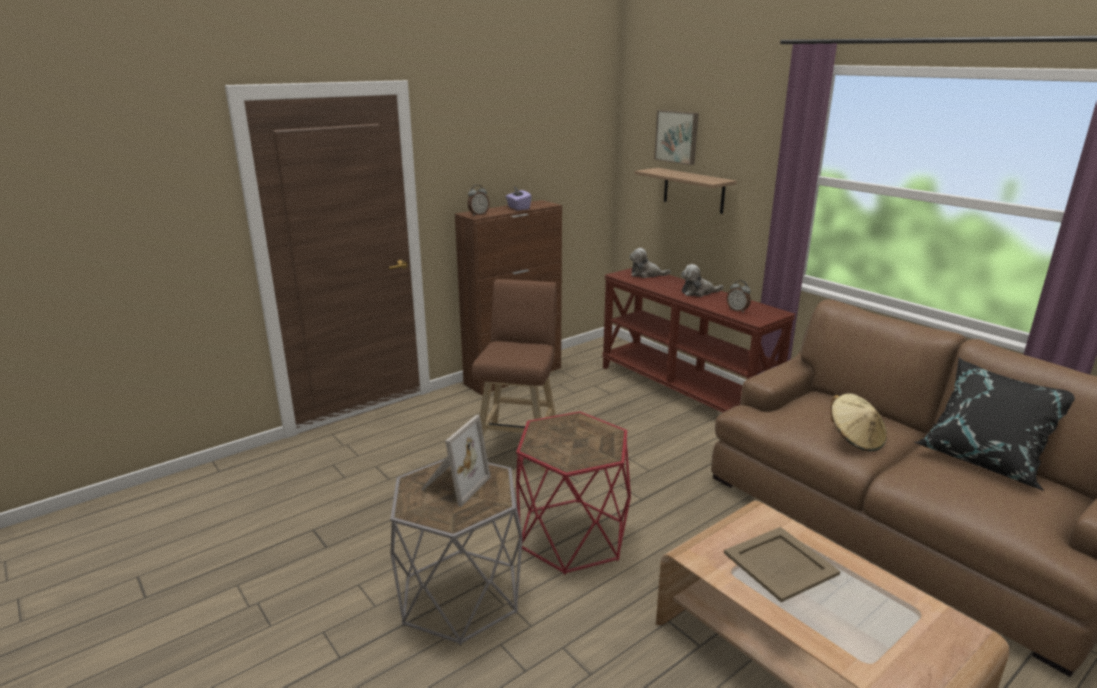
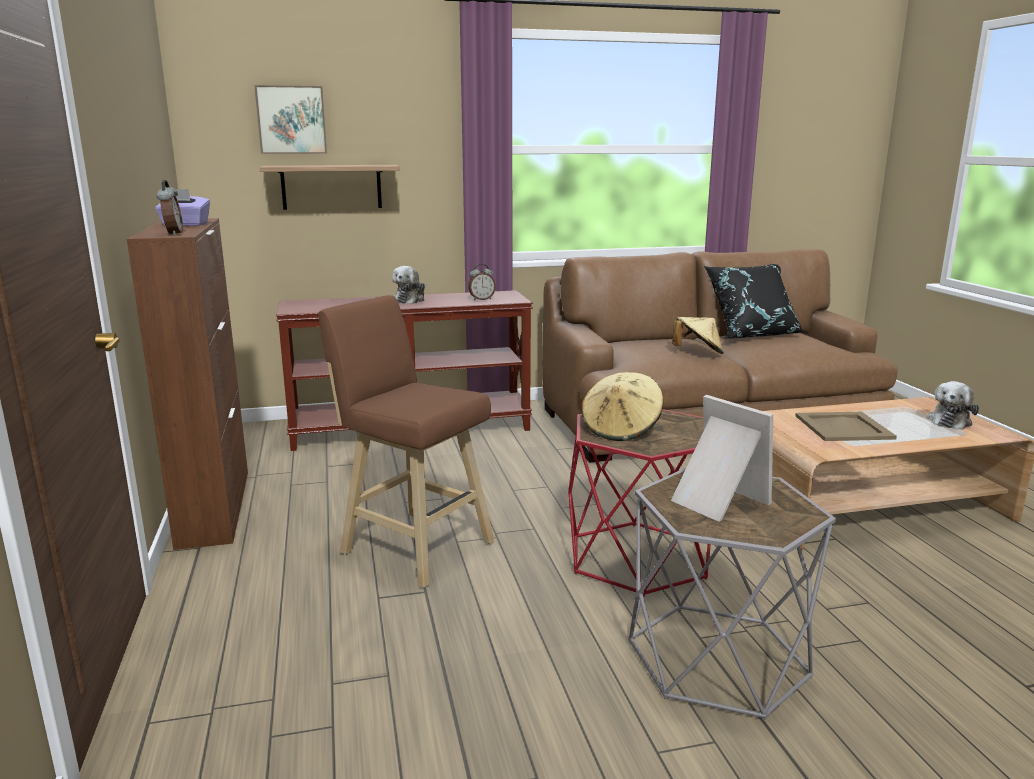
camera: 65 degrees left, 5 degrees down
plush toy [630,248,671,278] -> plush toy moved to [927,381,979,430]
none -> beige hat [582,372,663,441]

